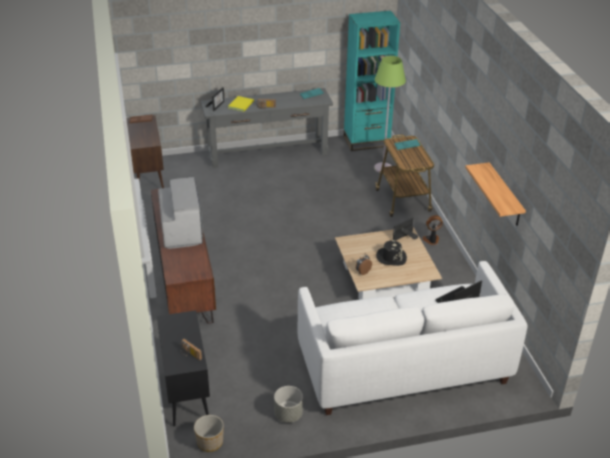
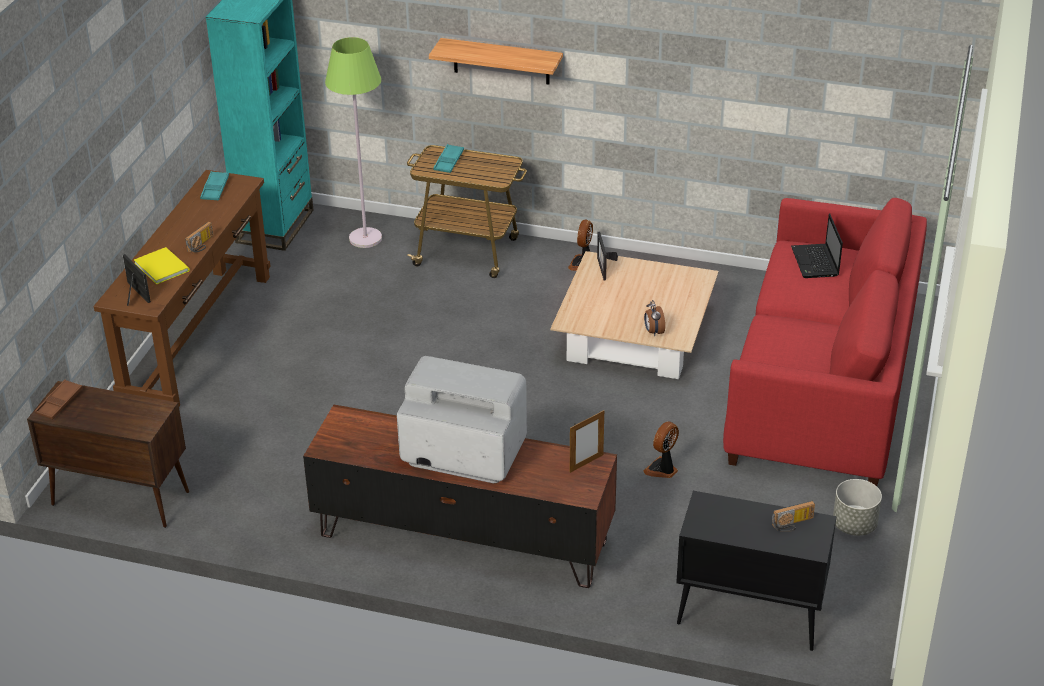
camera: 60 degrees left, 0 degrees up
planter [194,415,224,452] -> none
grey console table [201,88,333,168] -> brown console table [94,170,271,406]
white sofa [298,261,527,415] -> red sofa [723,198,927,486]
black hat [376,240,407,266] -> none
shelf [465,162,526,226] -> shelf moved to [429,38,563,84]
none -> picture frame [570,410,604,473]
none -> fan [643,421,679,478]

